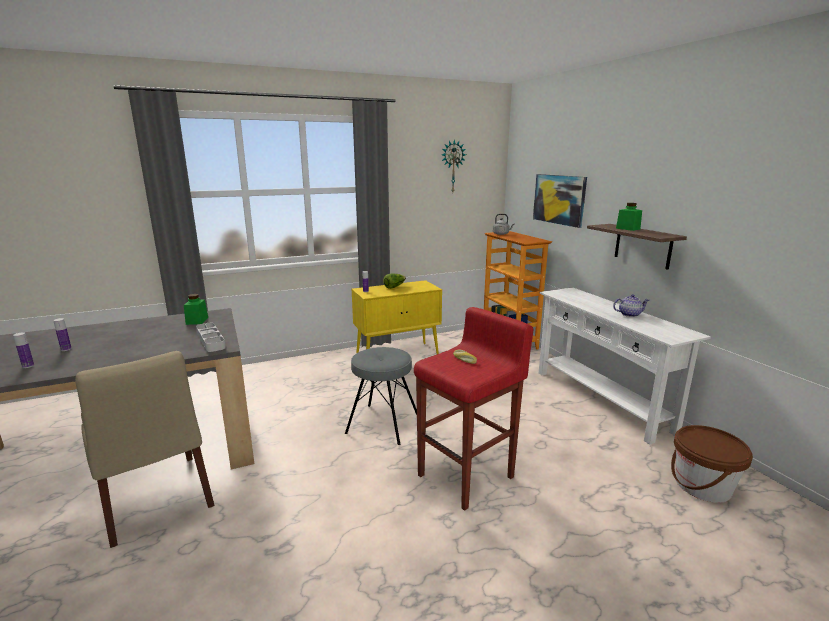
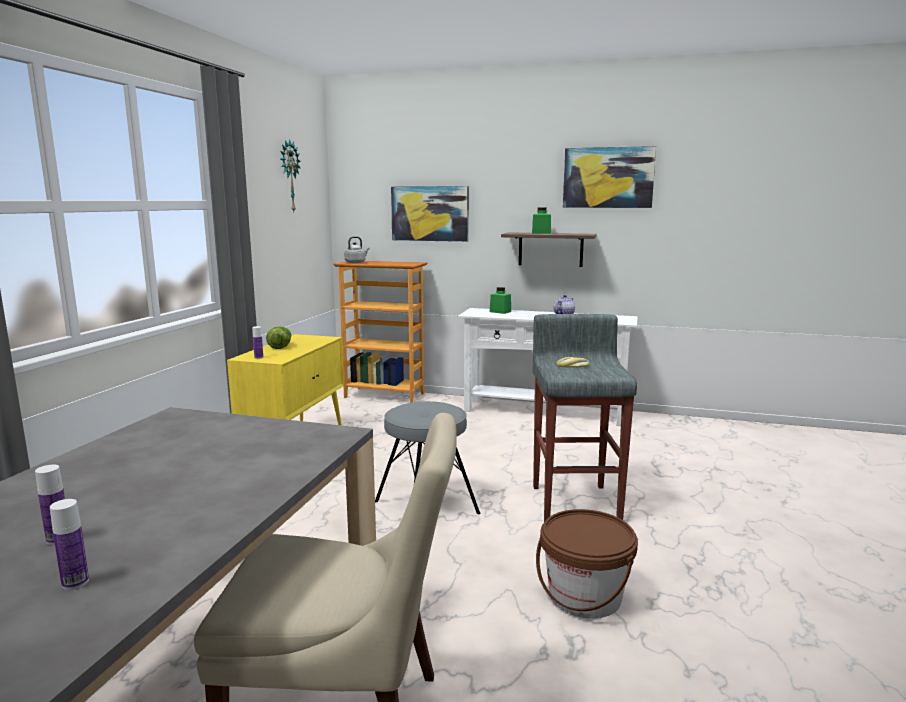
camera: 50 degrees left, 5 degrees down
green jar [184,294,208,325] -> green jar moved to [490,287,511,314]
grey tray [196,323,226,352] -> none
red stool [414,307,533,511] -> grey stool [532,314,637,522]
brown bucket [671,425,753,503] -> brown bucket moved to [536,509,638,619]
none -> picture [563,146,656,208]

